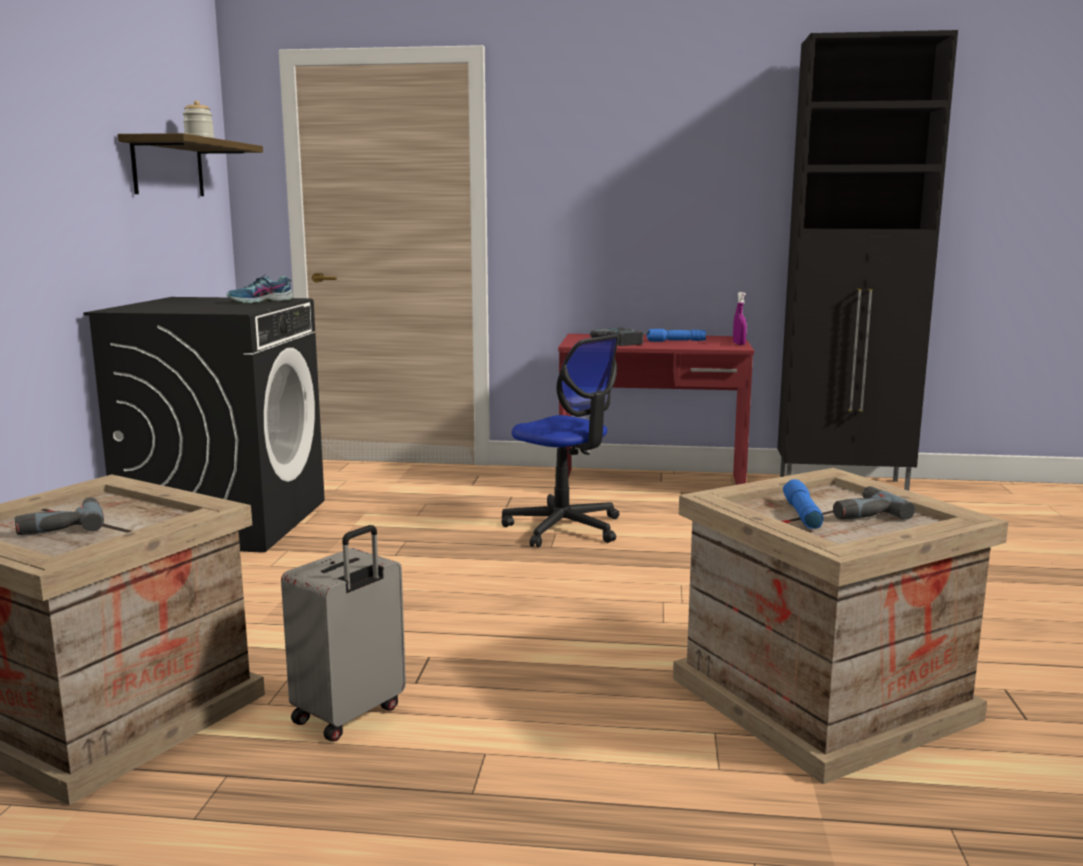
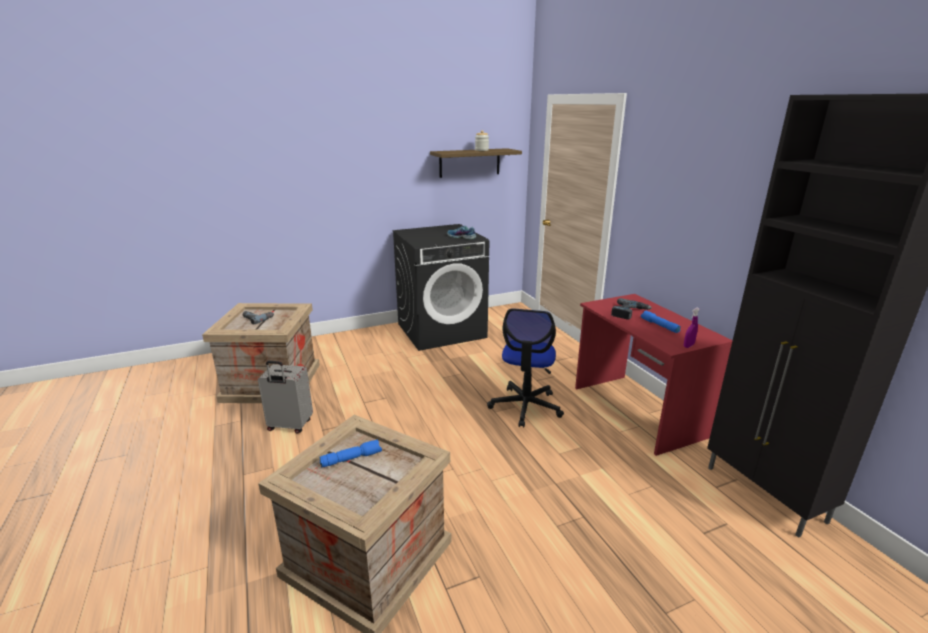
camera: 60 degrees right, 10 degrees up
power drill [833,486,915,520] -> none

